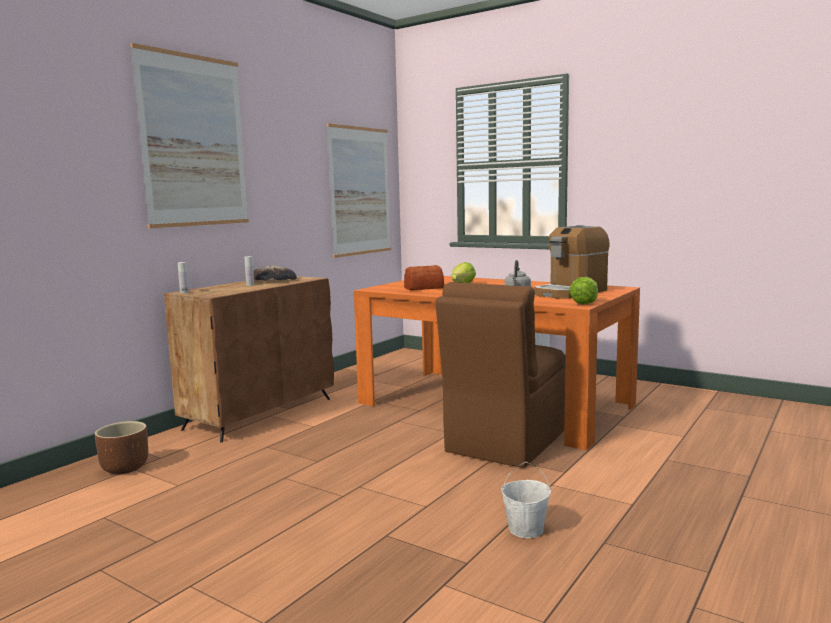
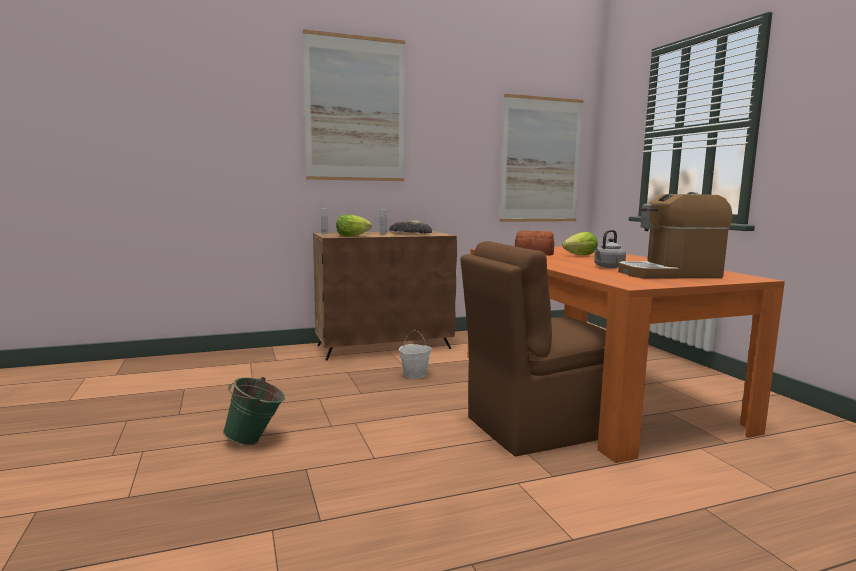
camera: 35 degrees right, 0 degrees up
brown planter [95,421,148,474] -> none
white bucket [502,462,551,538] -> white bucket moved to [399,330,432,379]
lettuce [569,277,598,305] -> lettuce moved to [336,215,372,237]
none -> green bucket [223,377,285,445]

